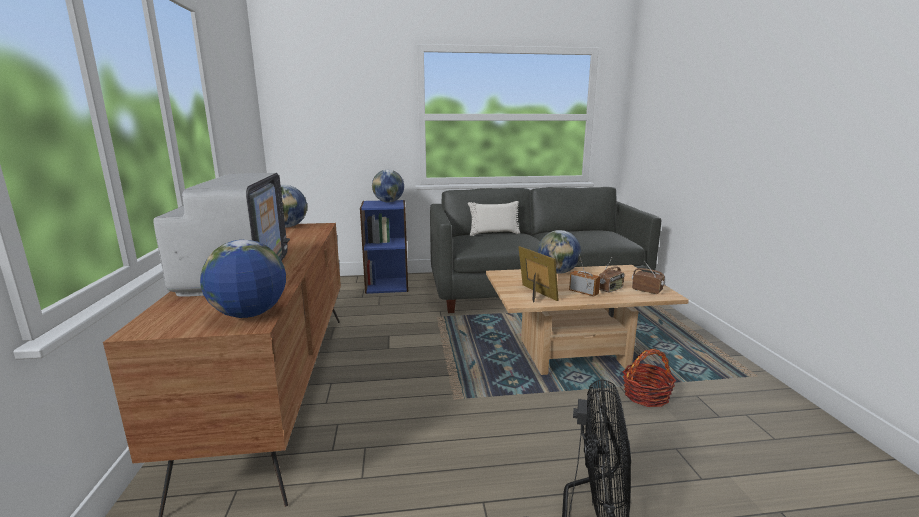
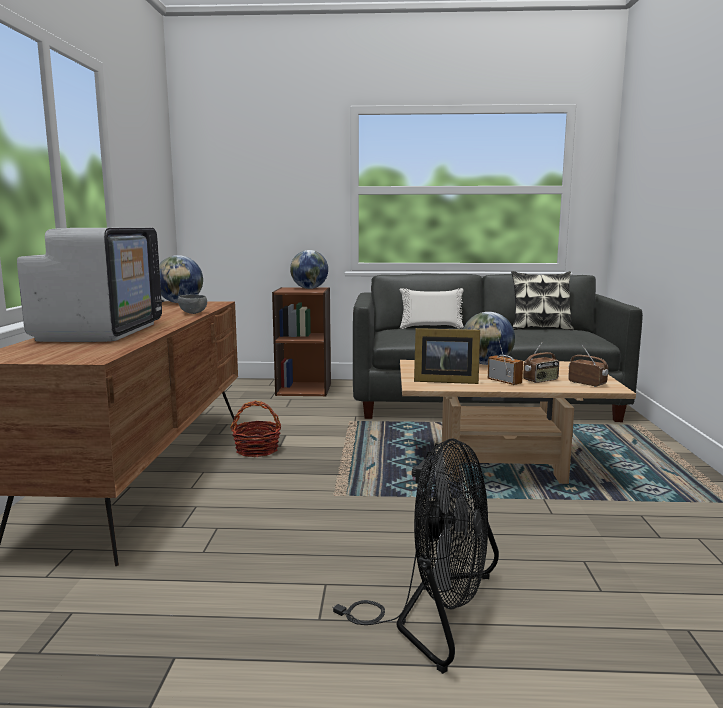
camera: 10 degrees right, 5 degrees down
globe [200,240,286,318] -> none
blue bookcase [360,200,408,294] -> brown bookcase [272,287,331,397]
picture frame [519,246,559,303] -> picture frame turned 120 degrees clockwise [414,328,480,384]
basket [623,349,676,407] -> basket moved to [230,401,281,457]
none -> grey bowl [178,294,207,314]
none -> pillow [511,271,574,330]

